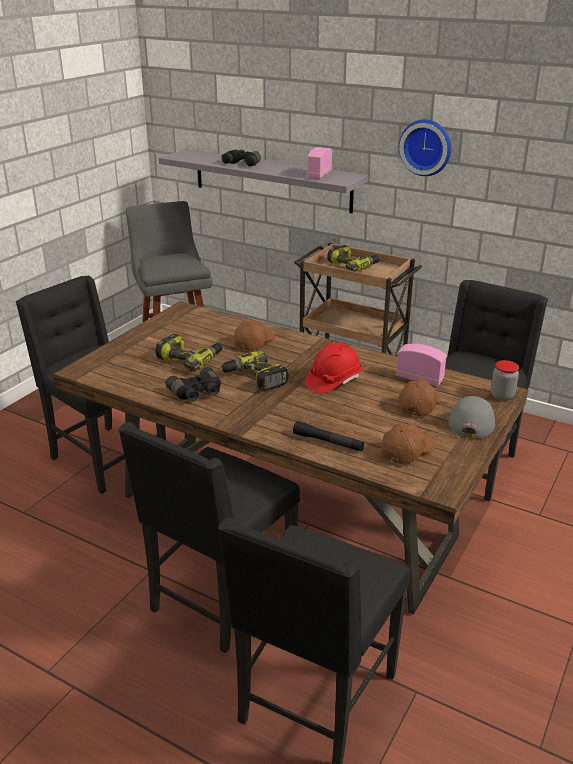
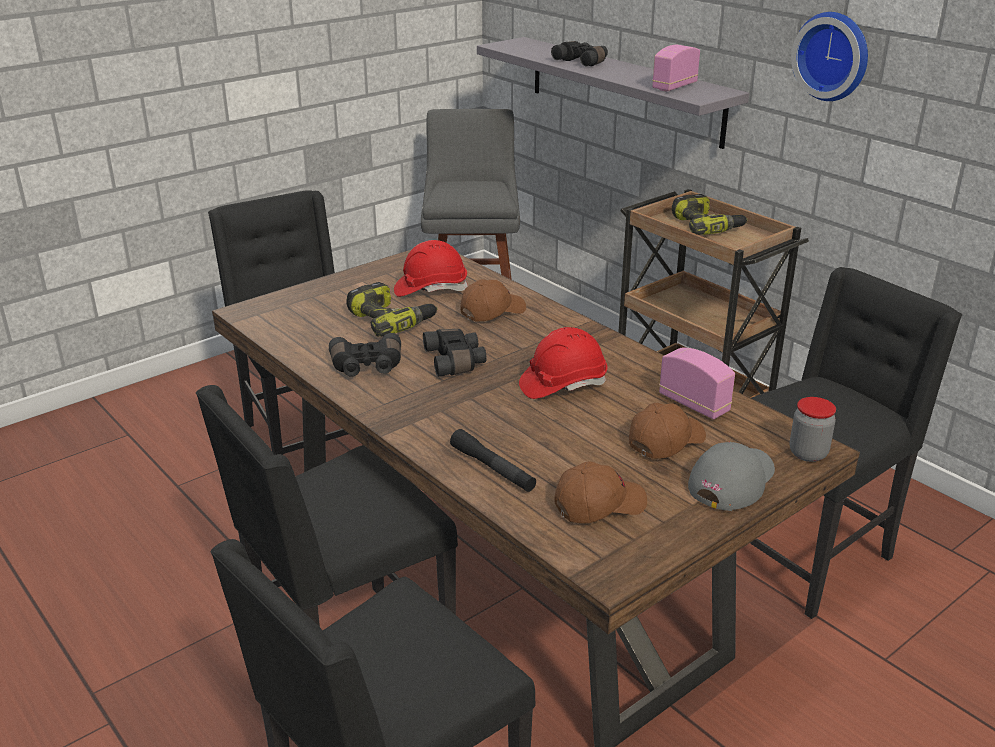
camera: 20 degrees right, 0 degrees up
power drill [220,351,289,391] -> black binoculars [423,329,487,376]
none -> red hard hat [394,240,468,297]

